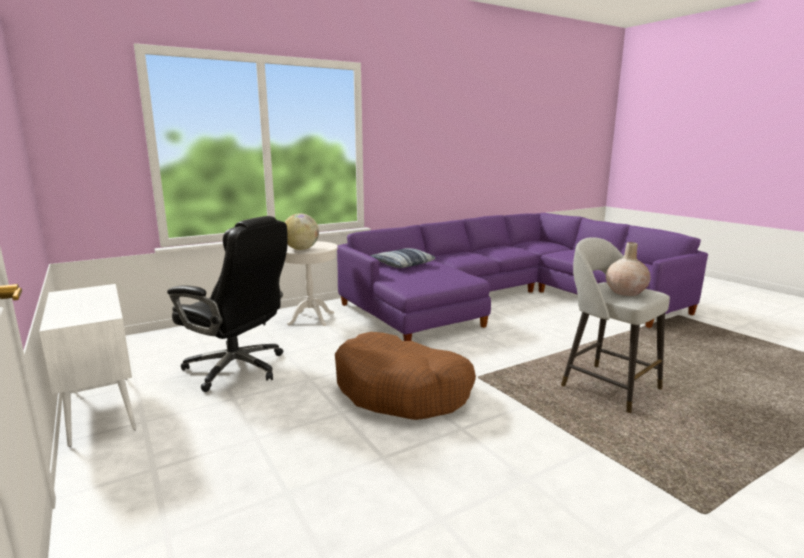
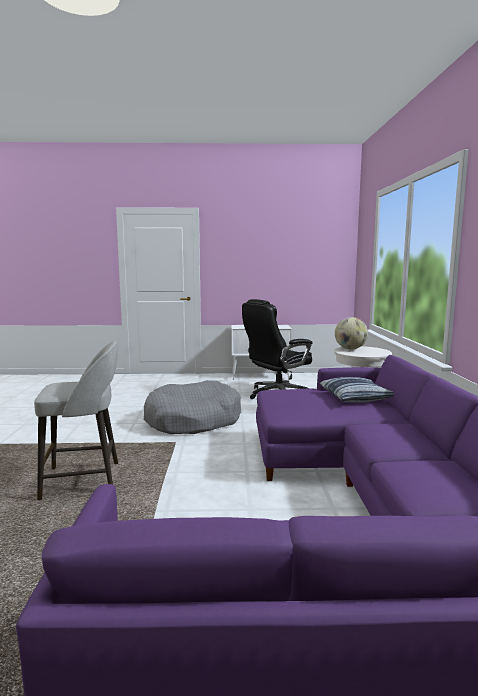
camera: 120 degrees right, 5 degrees down
brown dog bed [335,332,476,420] -> grey dog bed [144,380,241,434]
beige vase [606,242,651,296] -> none

